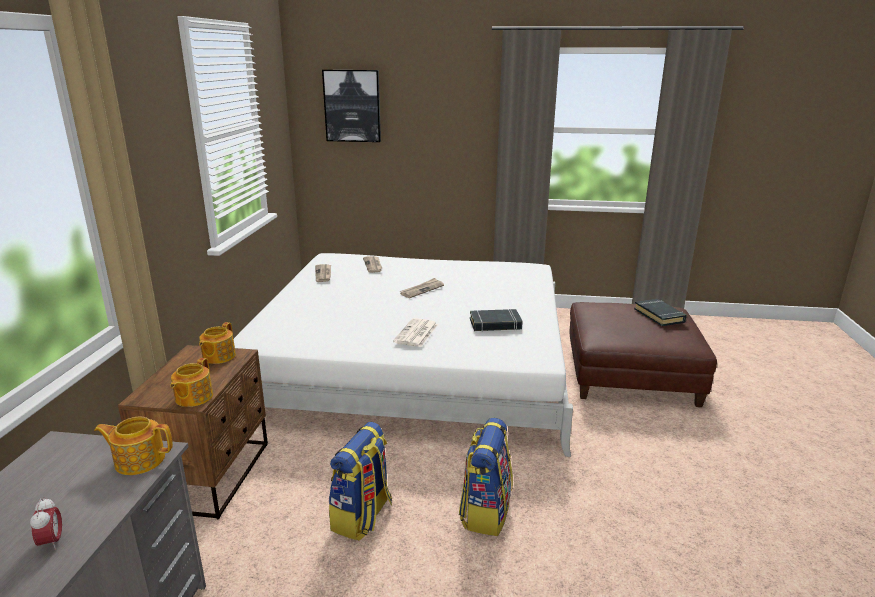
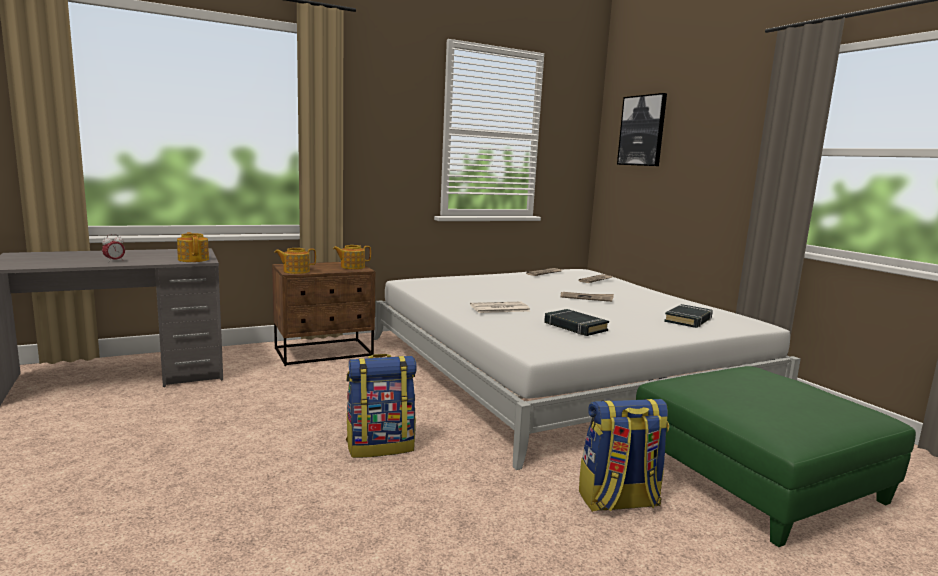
camera: 55 degrees right, 10 degrees down
backpack [329,422,392,541] -> backpack moved to [579,399,669,512]
brown ottoman [570,302,717,407] -> green ottoman [636,366,916,547]
black book [634,299,687,326] -> black book moved to [664,304,713,328]

